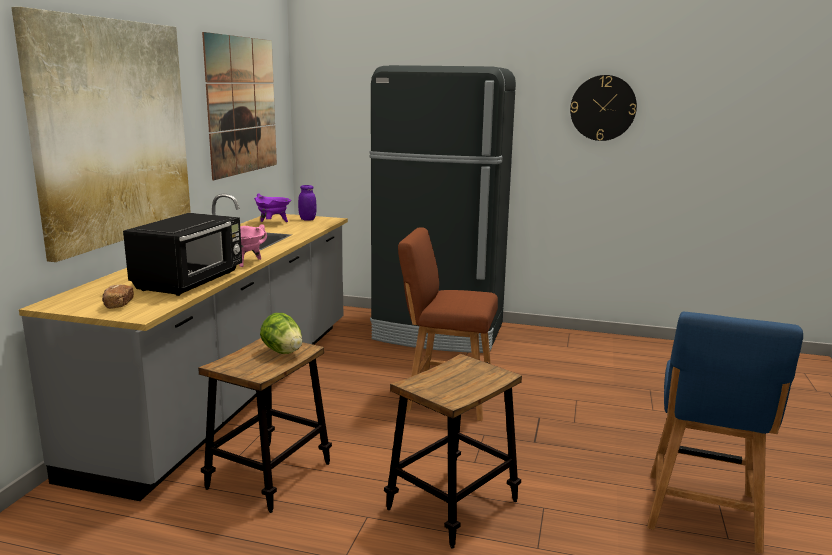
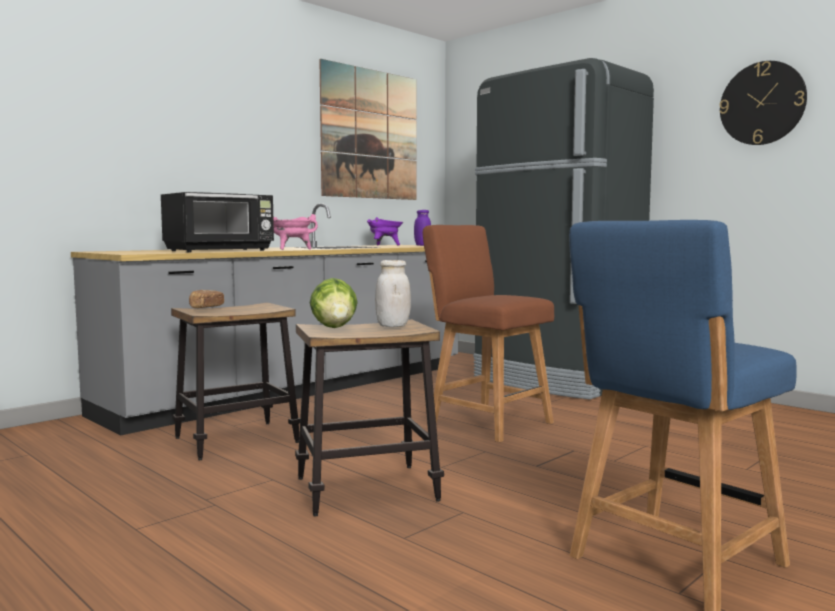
camera: 30 degrees right, 10 degrees down
picture [11,7,191,262] -> none
bread [102,284,134,309] -> bread moved to [189,290,224,308]
lettuce [260,313,302,354] -> lettuce moved to [309,278,358,328]
none -> white jar [375,260,411,327]

